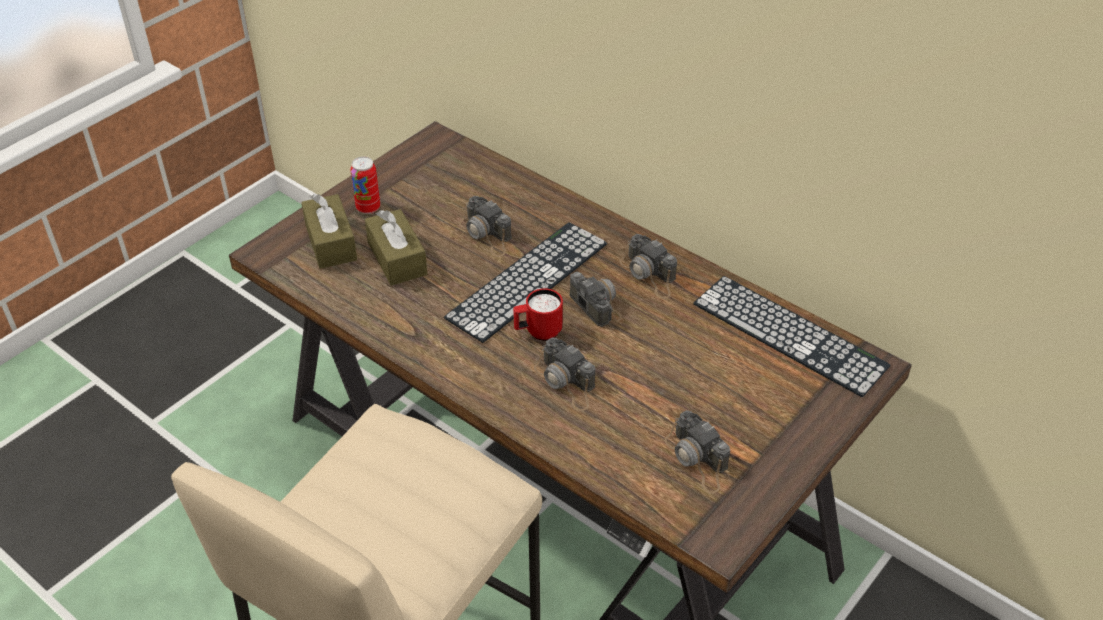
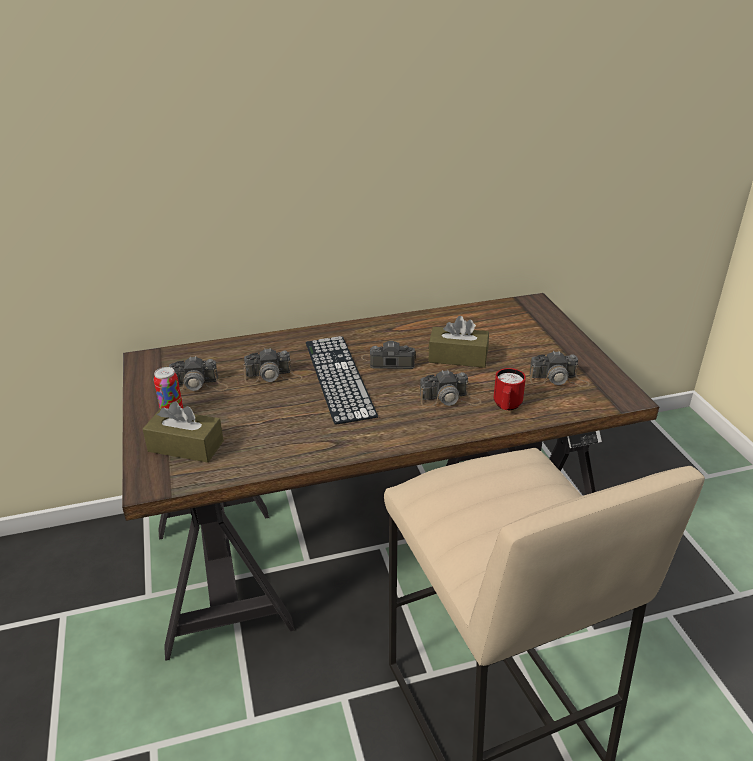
camera: 55 degrees left, 10 degrees down
brown tissue box [365,209,427,286] -> brown tissue box moved to [428,316,489,368]
red mug [513,288,563,341] -> red mug moved to [494,368,526,410]
camera [619,234,677,299] -> camera moved to [169,356,228,391]
keyboard [693,276,890,397] -> none

